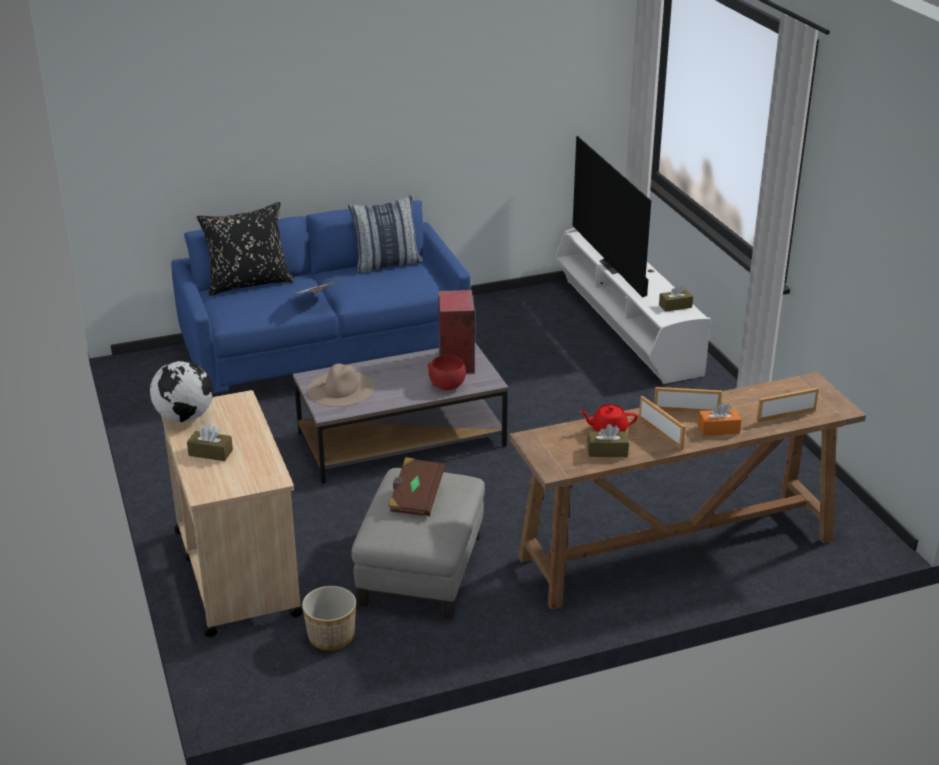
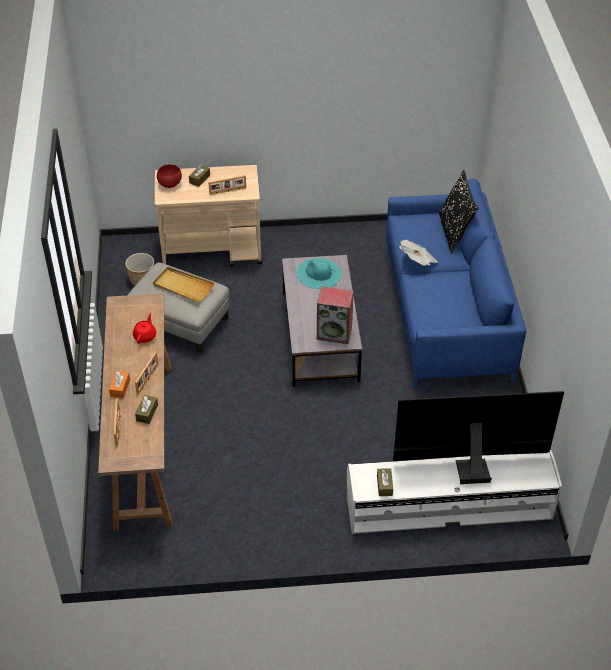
camera: 105 degrees right, 15 degrees up
globe [150,360,213,422] -> none
beige hat [308,364,375,407] -> turquoise hat [297,258,341,289]
pillow [348,195,422,274] -> none
brown book [388,457,445,516] -> beige tray [153,267,214,303]
red bowl [428,355,466,390] -> red bowl moved to [157,164,182,188]
brown tissue box [587,424,629,457] -> brown tissue box moved to [135,395,158,424]
picture frame [639,396,685,450] -> picture frame moved to [208,175,246,195]

